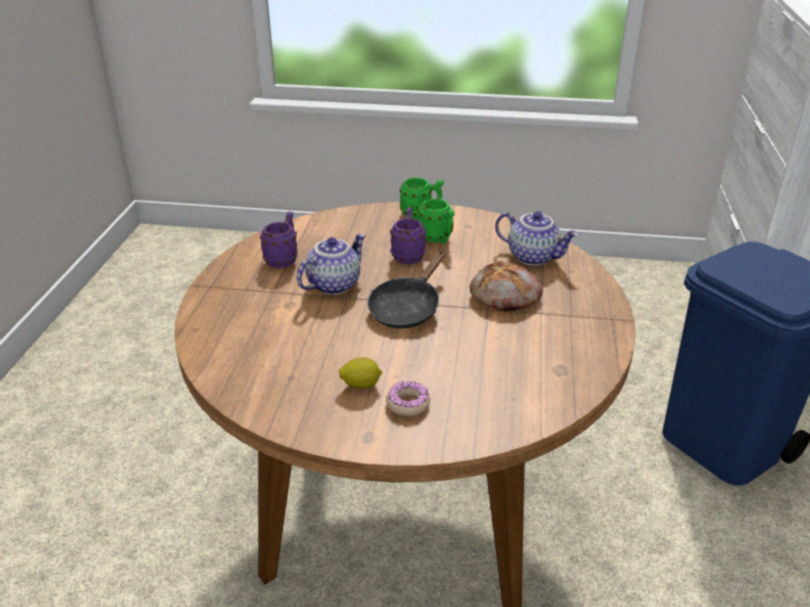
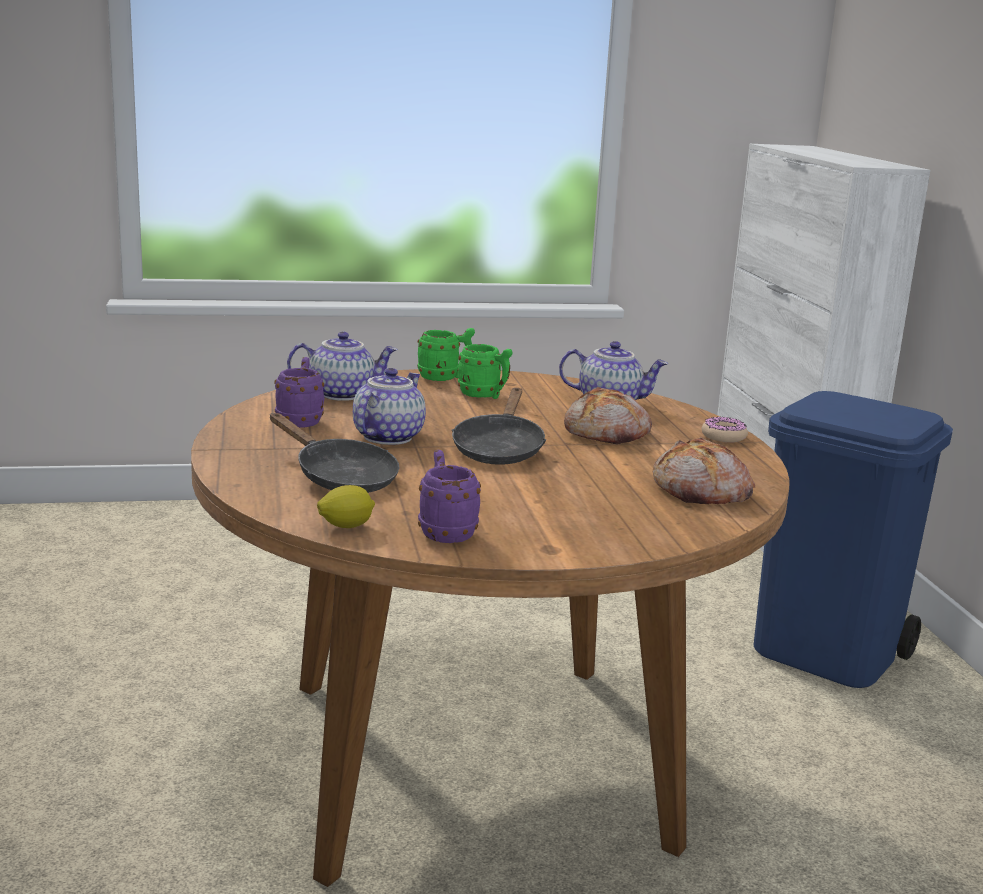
camera: 20 degrees left, 15 degrees down
lemon [339,357,382,389] -> lemon moved to [317,485,375,528]
donut [386,381,430,416] -> donut moved to [702,416,748,442]
purple mug [390,207,426,264] -> purple mug moved to [418,450,481,543]
none -> black frying pan [270,413,399,493]
none -> teapot [287,332,398,401]
none -> bread [653,437,755,504]

